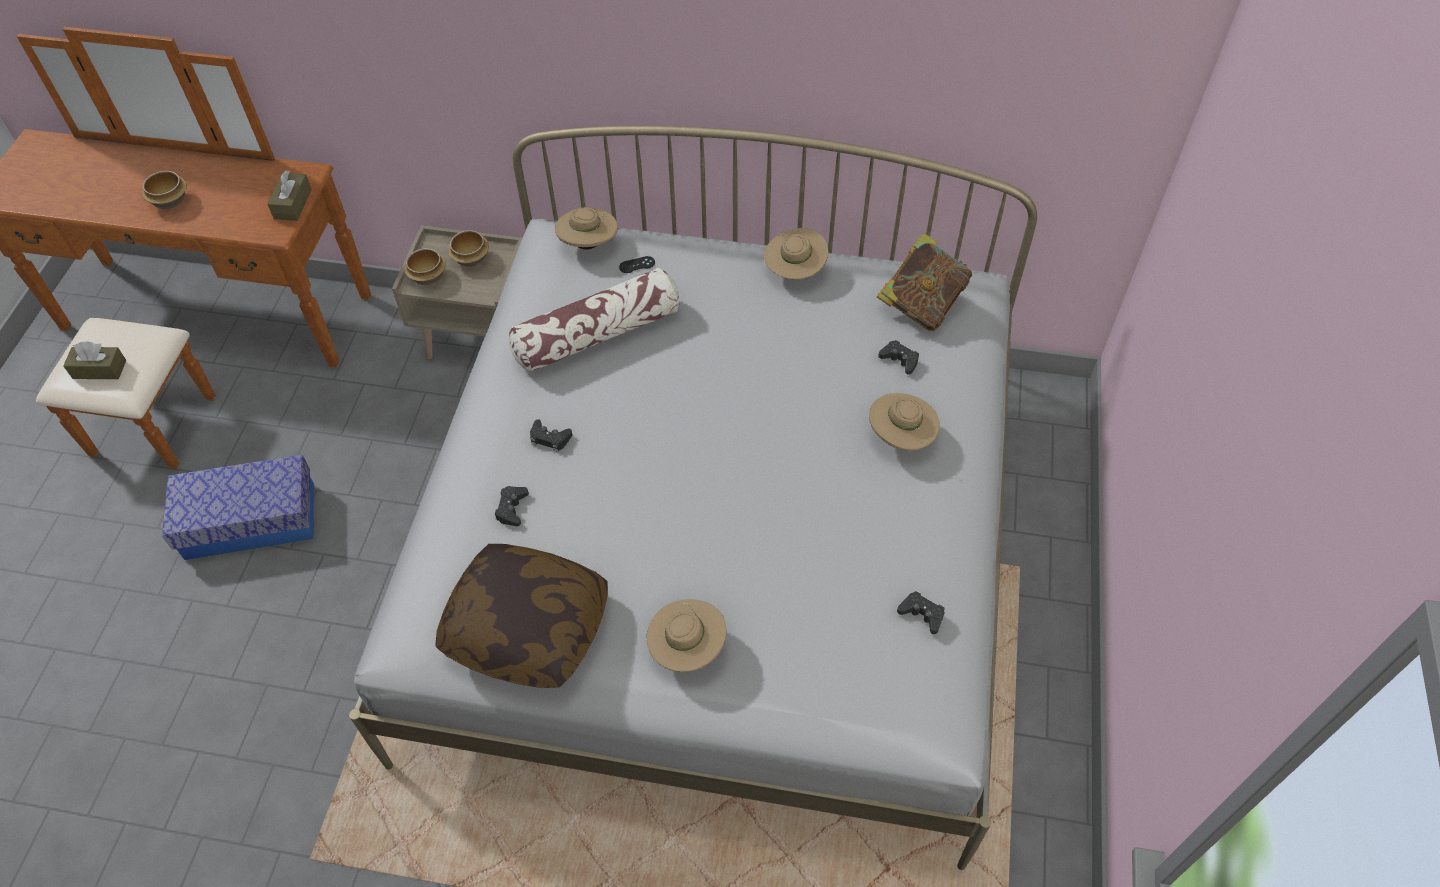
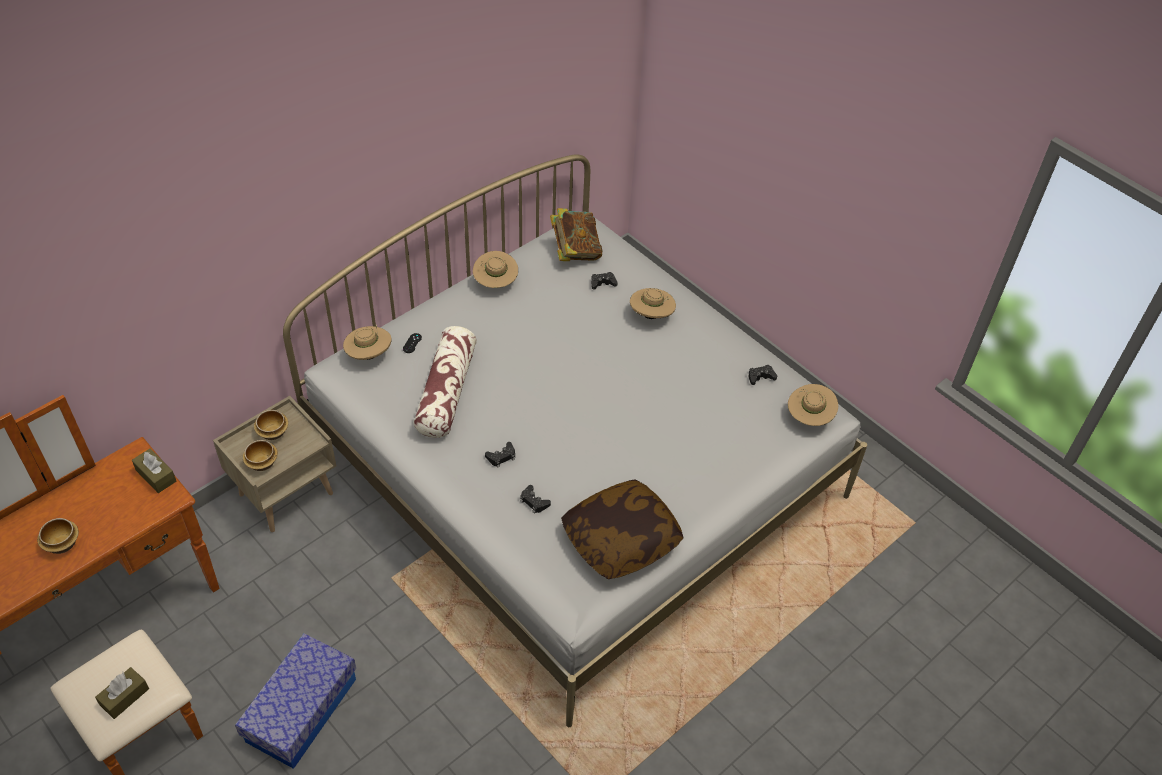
camera: 55 degrees left, 5 degrees down
beige hat [646,599,727,672] -> beige hat moved to [788,384,838,426]

